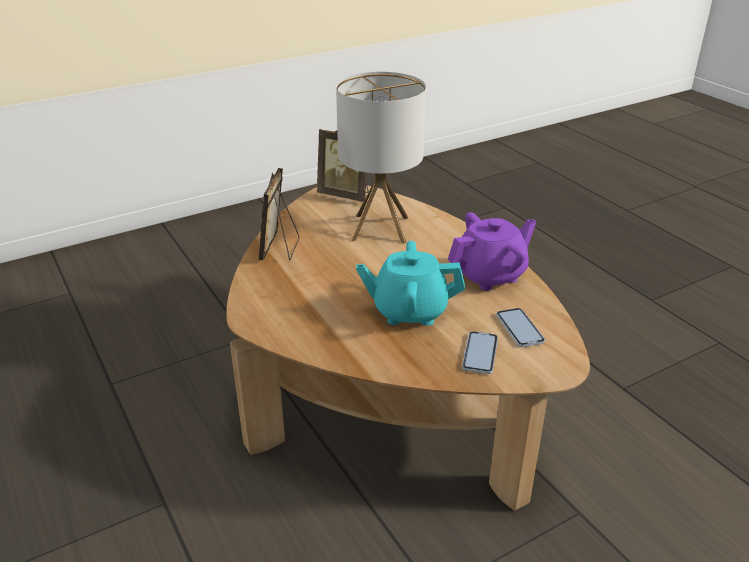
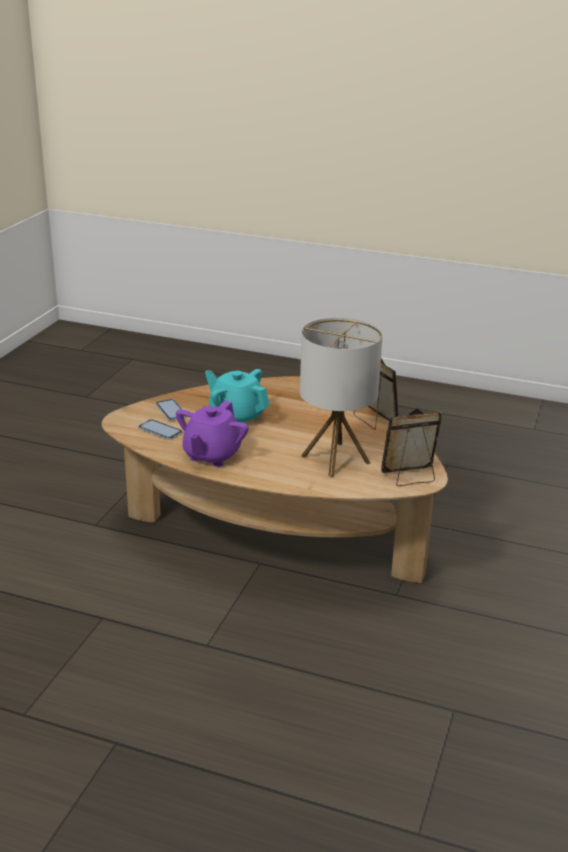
camera: 140 degrees right, 5 degrees down
turquoise teapot [356,241,465,326] -> turquoise teapot turned 105 degrees counterclockwise [205,369,270,423]

